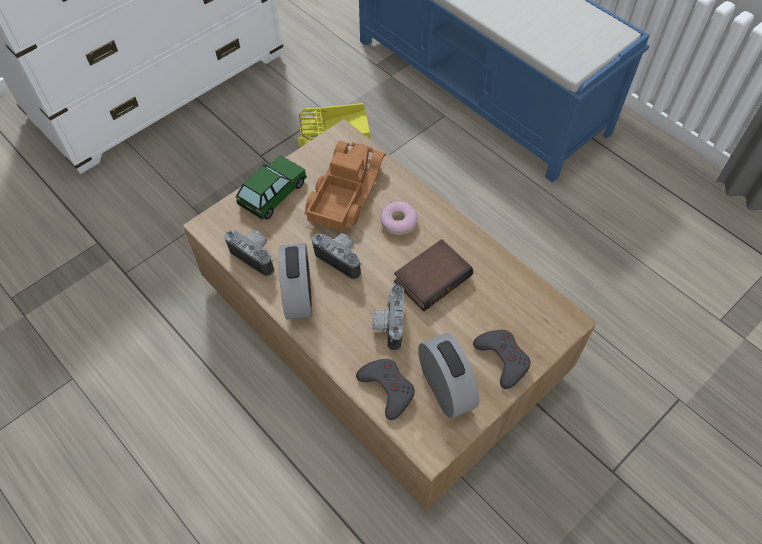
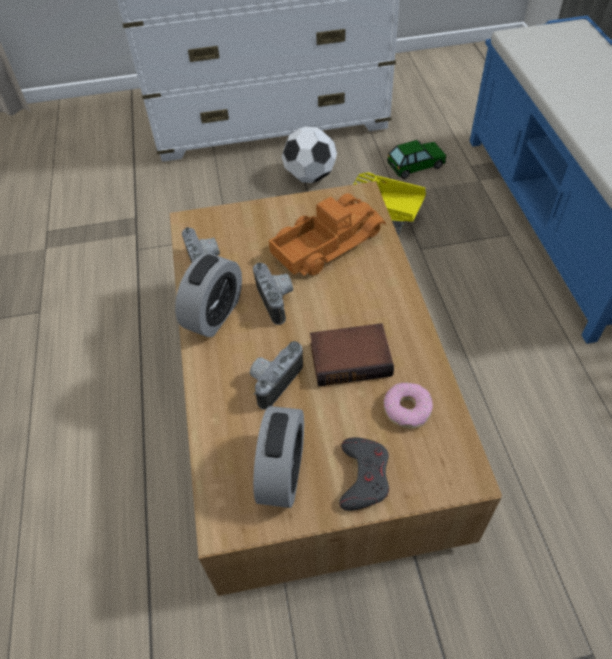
camera: 35 degrees right, 5 degrees down
toy car [235,155,307,220] -> toy car moved to [387,140,446,179]
grey game controller [356,359,415,420] -> none
donut [380,201,417,235] -> donut moved to [384,383,433,429]
none -> football [282,126,337,183]

